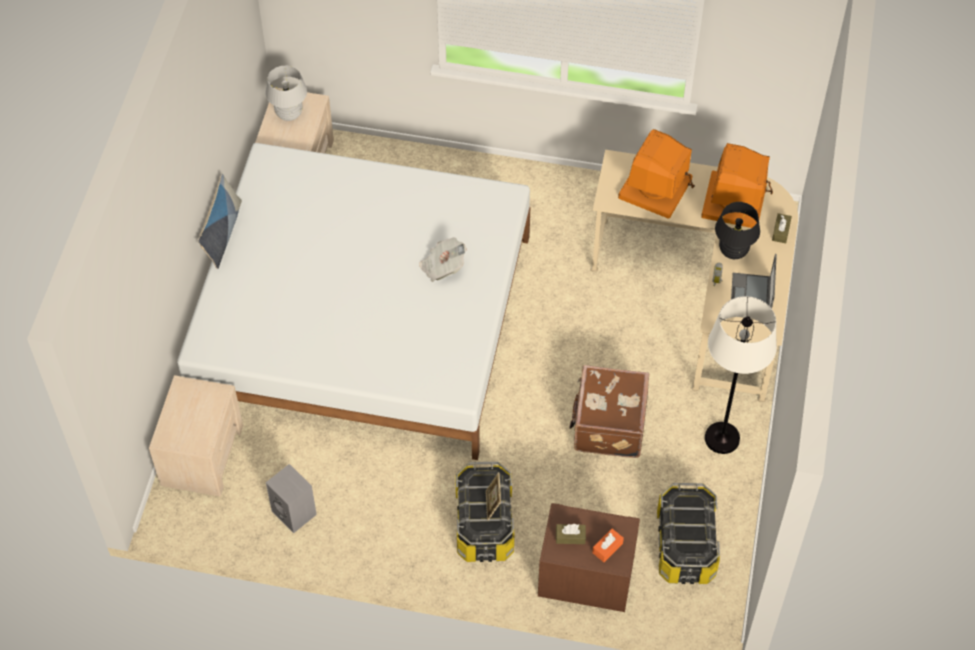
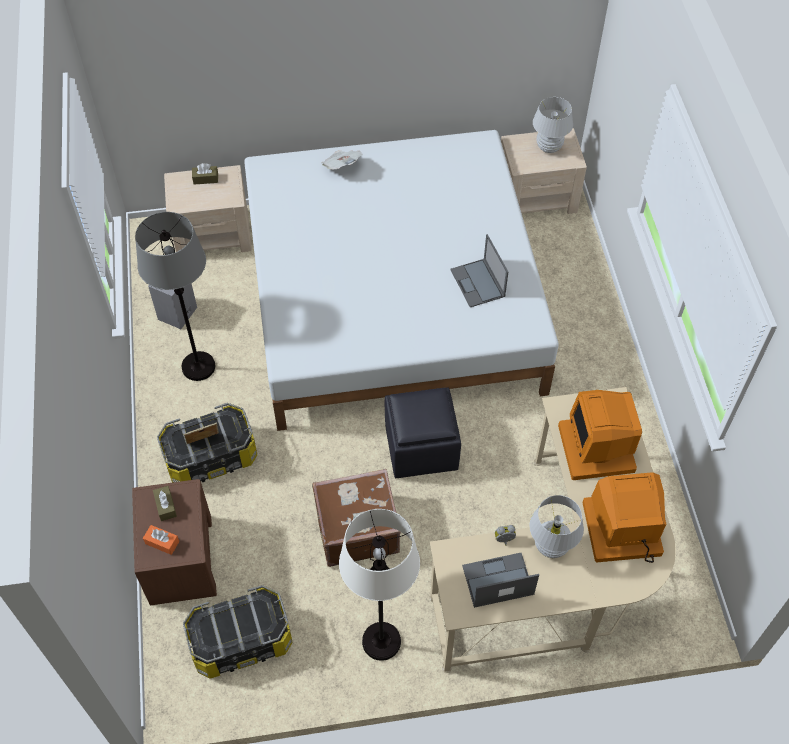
camera: 70 degrees right, 0 degrees up
pillow [198,174,242,269] -> none
newspaper [419,237,467,282] -> newspaper moved to [321,150,363,169]
monitor [618,129,695,219] -> monitor turned 105 degrees counterclockwise [558,390,642,480]
black table lamp [715,202,760,259] -> white table lamp [530,495,584,558]
brown tissue box [772,213,792,243] -> brown tissue box moved to [192,163,218,185]
none -> grey floor lamp [135,212,215,381]
none -> black ottoman [385,388,461,478]
none -> laptop [450,234,508,307]

